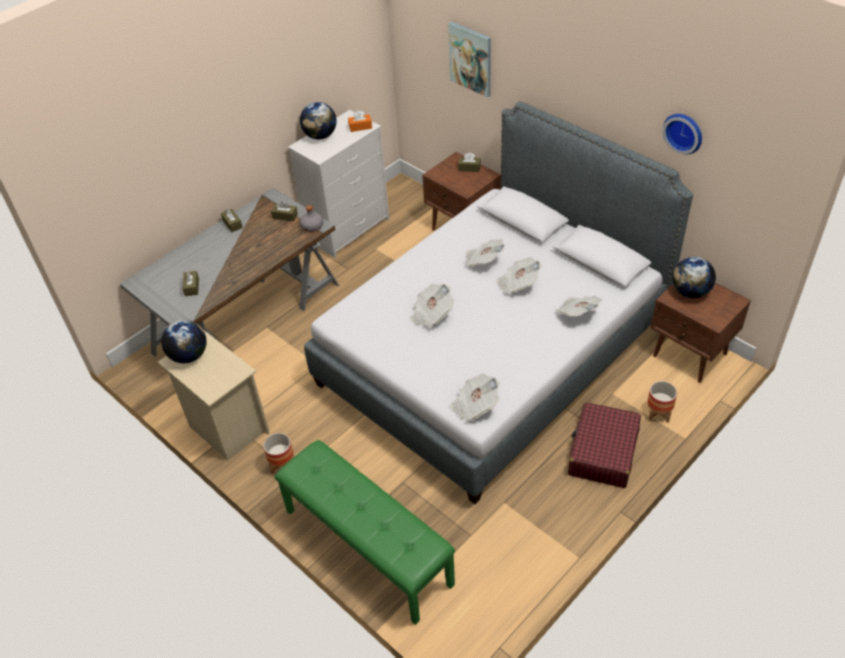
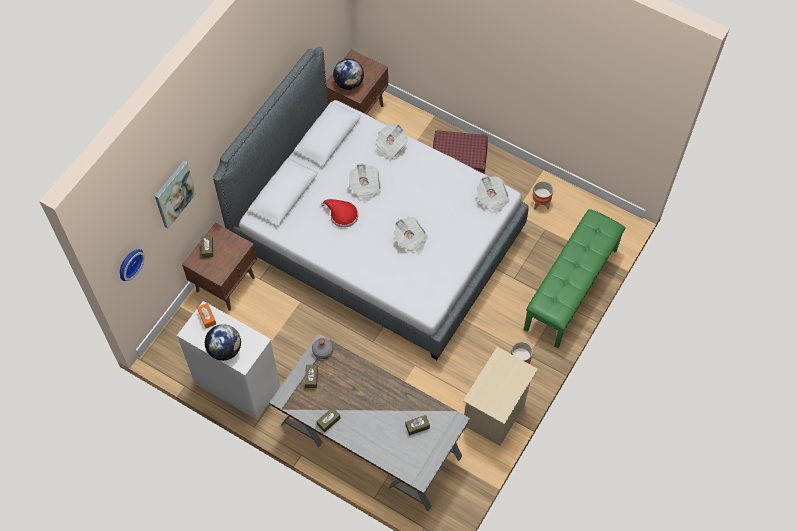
camera: 105 degrees left, 15 degrees up
globe [161,320,207,363] -> none
newspaper [465,239,505,266] -> red hat [321,199,358,228]
planter [647,381,677,423] -> planter moved to [532,181,553,210]
wall clock [663,114,702,154] -> wall clock moved to [120,249,145,281]

